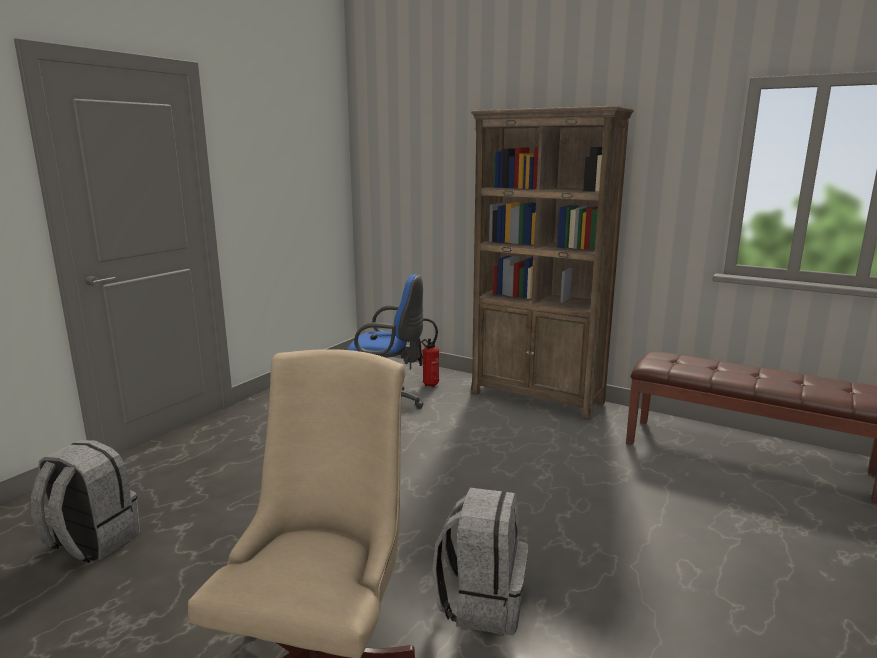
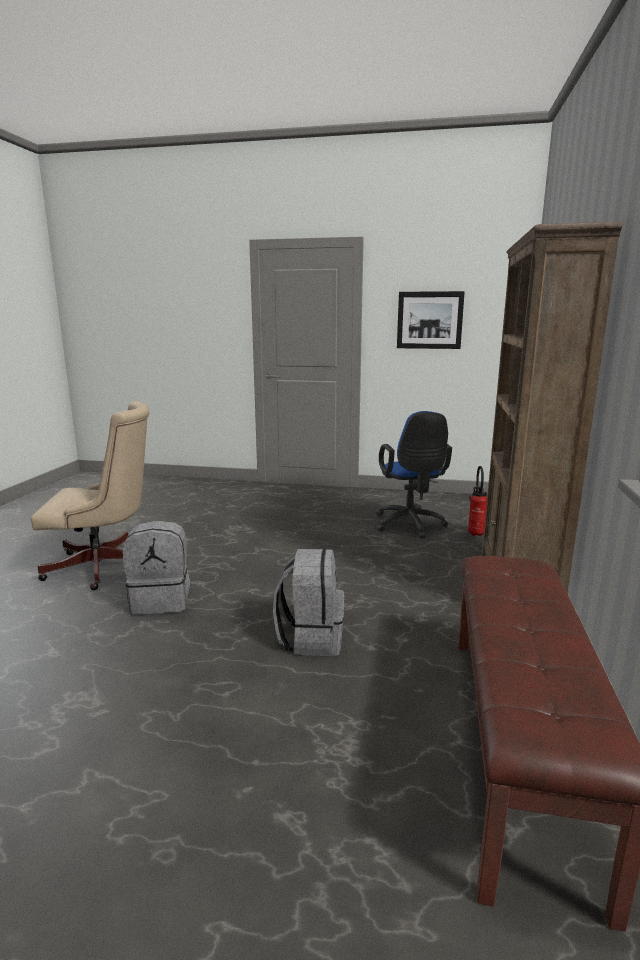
camera: 70 degrees right, 0 degrees up
grey backpack [30,440,140,563] -> grey backpack moved to [273,549,344,656]
none -> picture [397,291,465,349]

